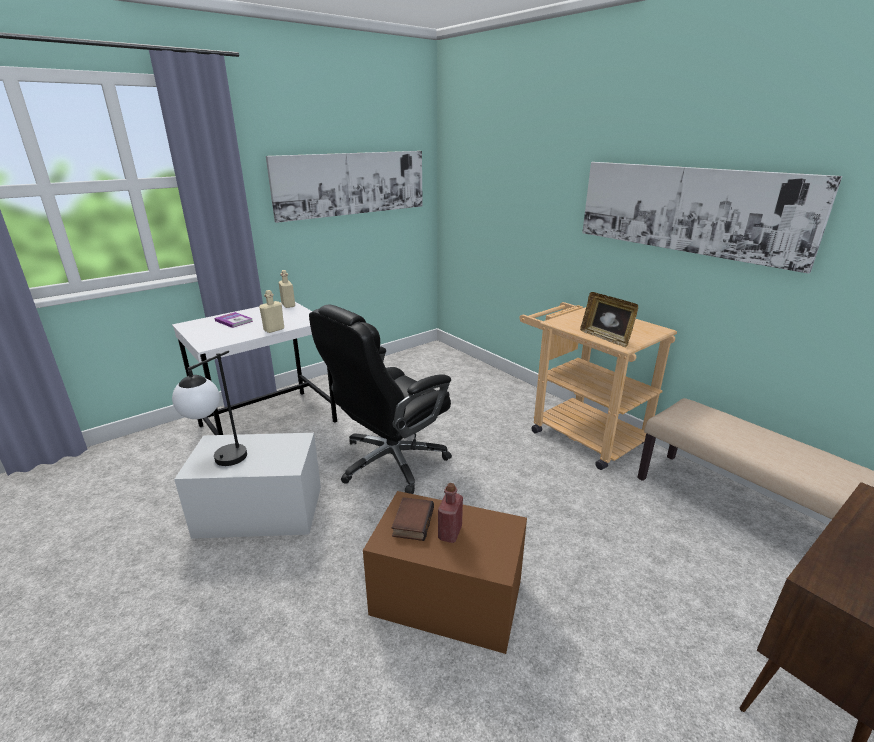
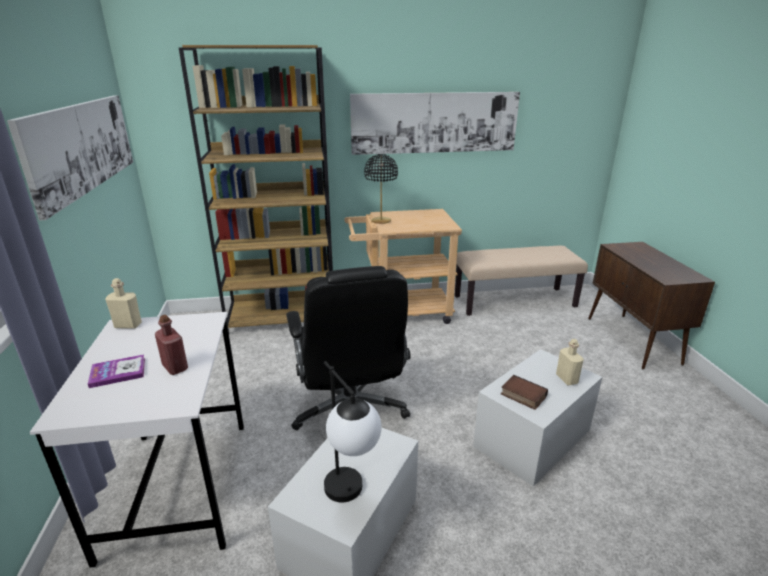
camera: 60 degrees left, 0 degrees up
beige bottle [259,290,284,333] -> beige bottle moved to [556,339,584,385]
brown storage box [363,491,527,654] -> white storage box [473,349,602,487]
red bottle [438,483,463,543] -> red bottle moved to [155,315,188,375]
picture frame [580,292,638,348] -> none
none -> brown bookcase [179,45,333,332]
none -> black table lamp [364,154,398,224]

